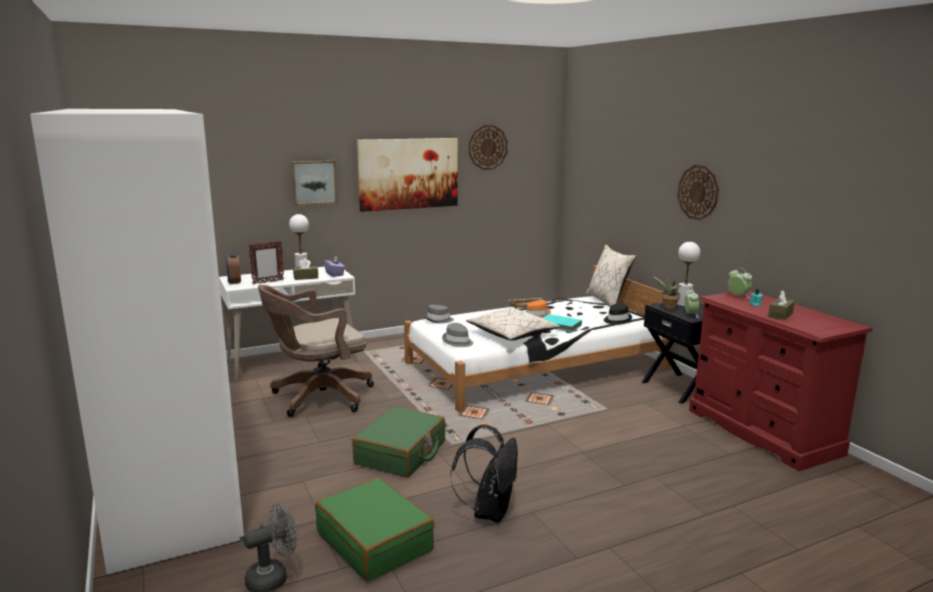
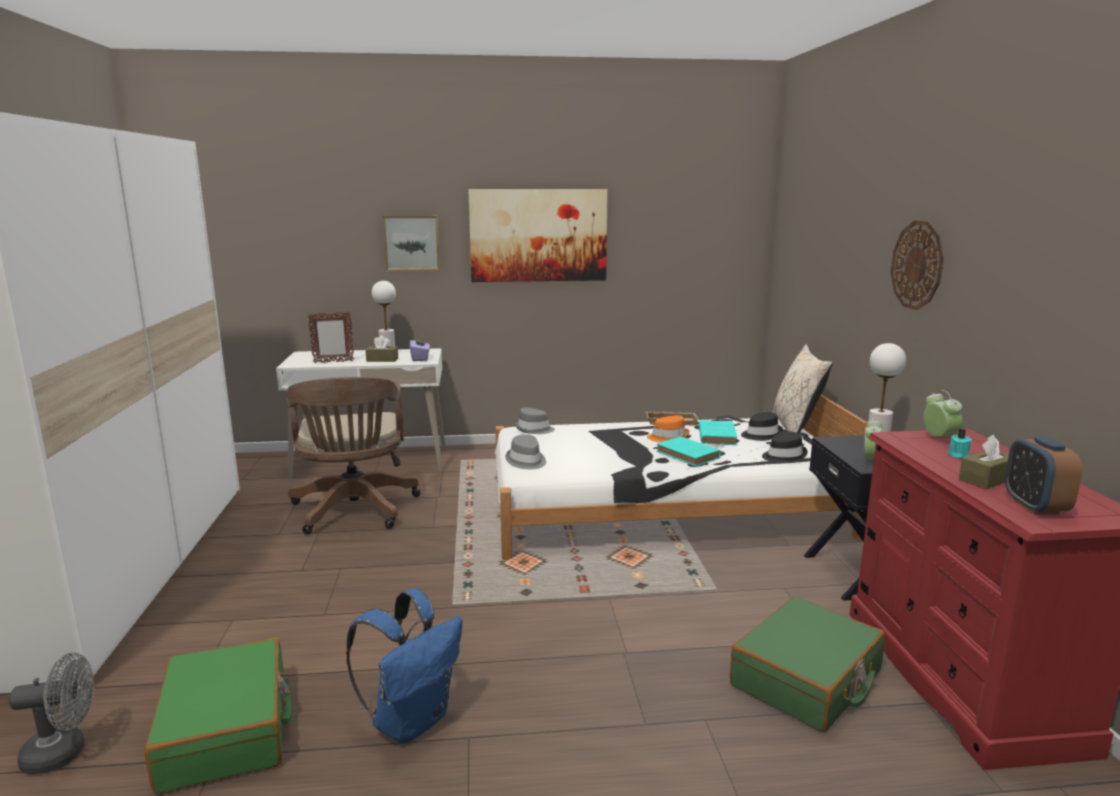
camera: 20 degrees right, 0 degrees up
alarm clock [226,253,241,284] -> alarm clock moved to [1005,436,1082,514]
brown office chair [258,285,374,417] -> brown office chair turned 90 degrees counterclockwise [286,377,421,534]
green suitcase [352,406,445,477] -> green suitcase moved to [730,596,885,732]
black backpack [450,425,518,523] -> blue backpack [346,588,462,743]
beige pillow [466,308,561,340] -> none
wall clock [469,125,508,170] -> none
potted plant [651,275,682,310] -> none
none -> turquoise book [699,420,738,445]
none -> black hat [741,412,783,441]

